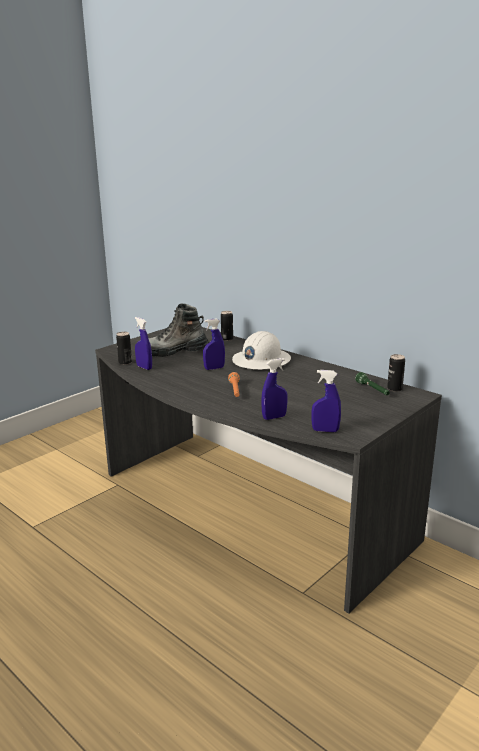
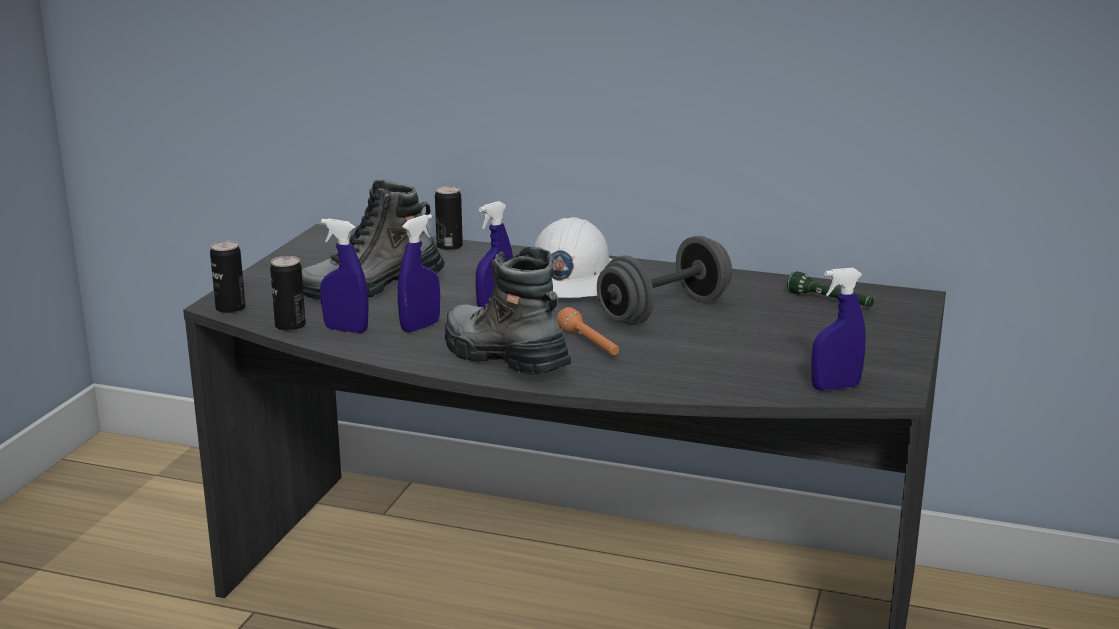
camera: 25 degrees left, 0 degrees up
blue spray bottle [261,358,288,420] -> blue spray bottle moved to [398,214,440,333]
can [387,354,405,392] -> can moved to [210,241,246,314]
none -> boot [445,246,571,375]
none -> grey dumbbell [597,236,732,325]

